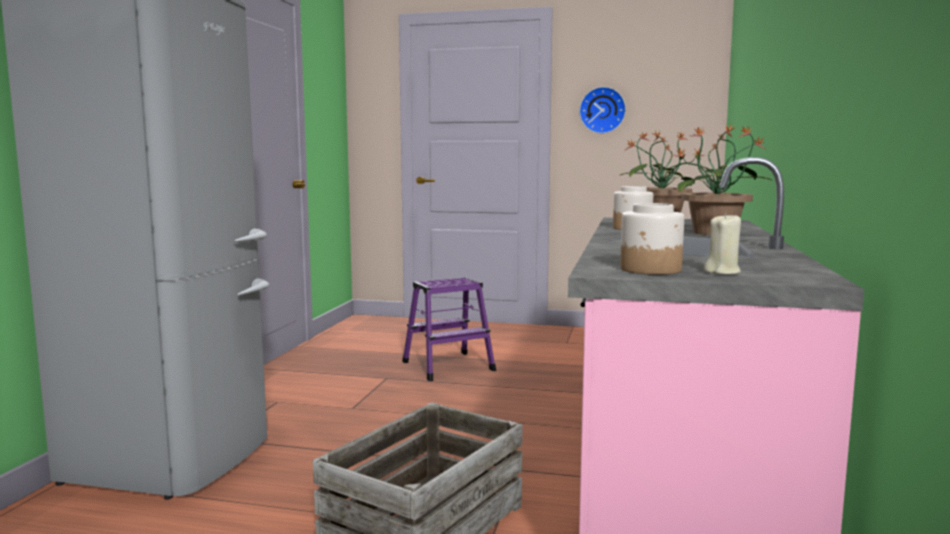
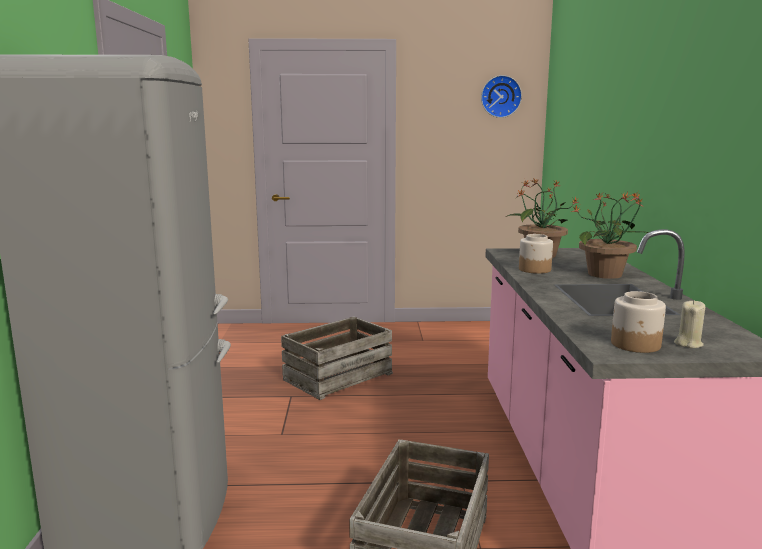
camera: 15 degrees left, 5 degrees up
purple step ladder [402,277,496,381] -> crate [281,316,393,400]
wall clock [579,87,626,134] -> wall clock moved to [481,75,522,118]

